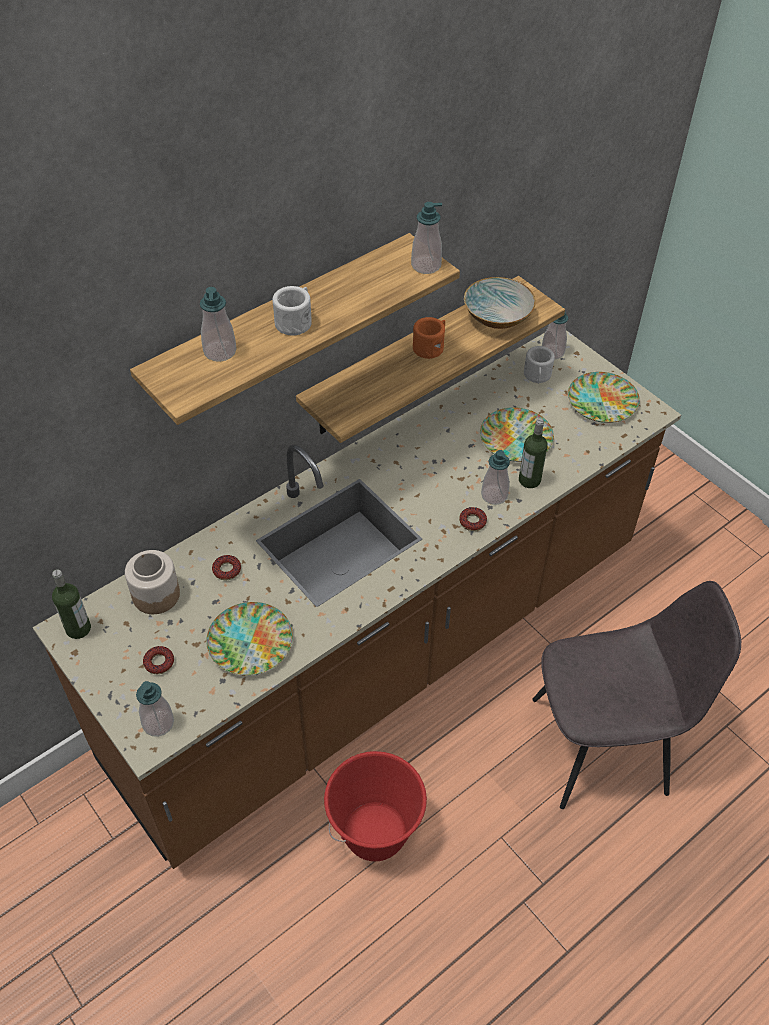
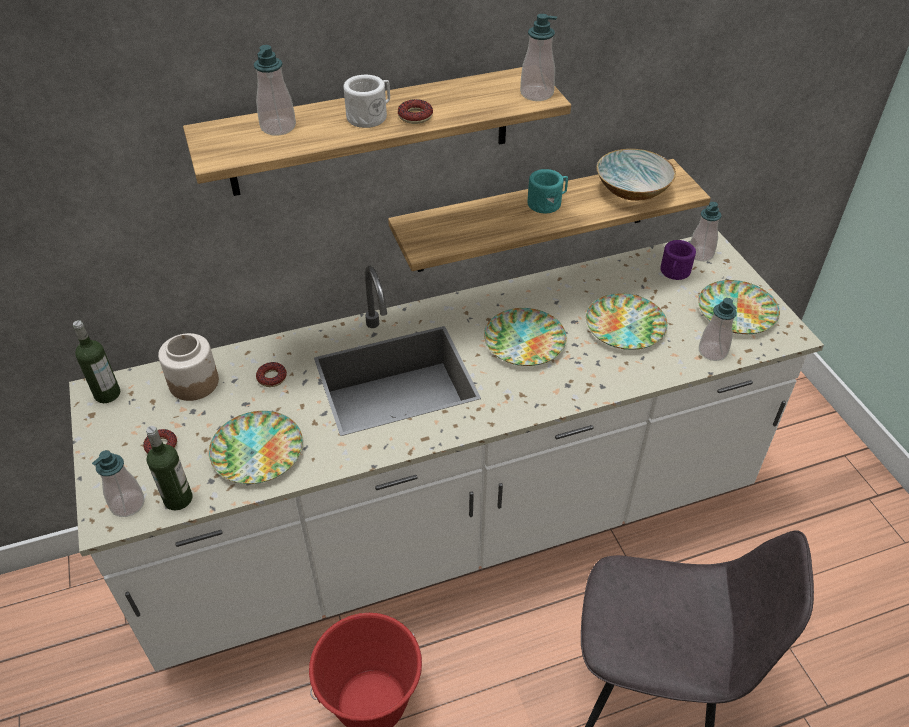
camera: 20 degrees right, 5 degrees down
brown counter [33,330,681,869] -> white counter [69,231,824,671]
orange mug [413,317,445,359] -> turquoise mug [528,169,568,213]
donut [459,507,487,531] -> donut moved to [398,99,433,124]
soap dispenser [481,450,510,505] -> soap dispenser moved to [699,298,737,361]
bottle [519,418,548,488] -> bottle moved to [146,426,192,510]
white mug [524,346,555,384] -> purple mug [660,240,696,280]
none -> plate [484,308,567,366]

